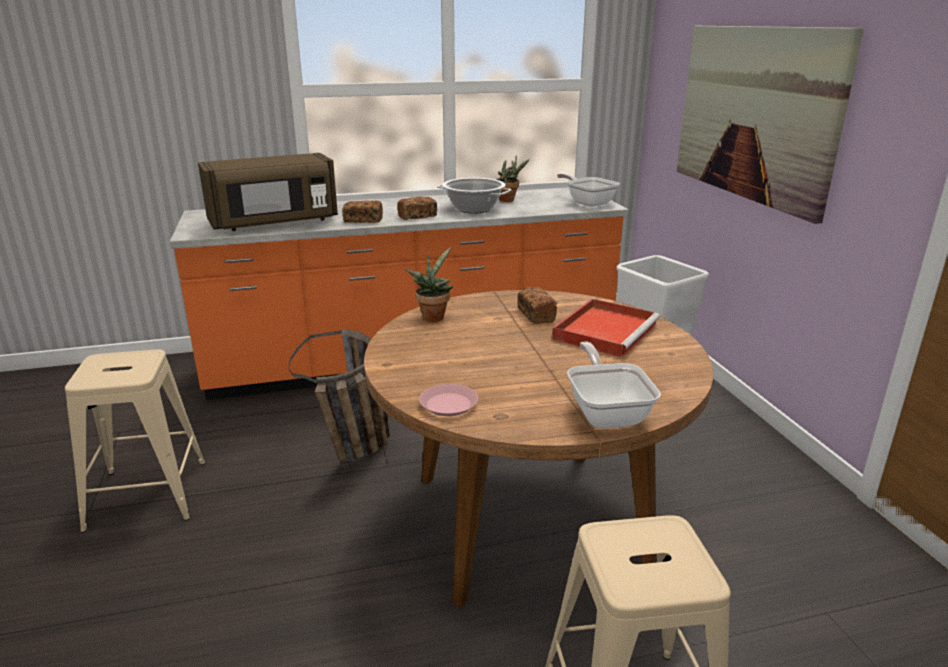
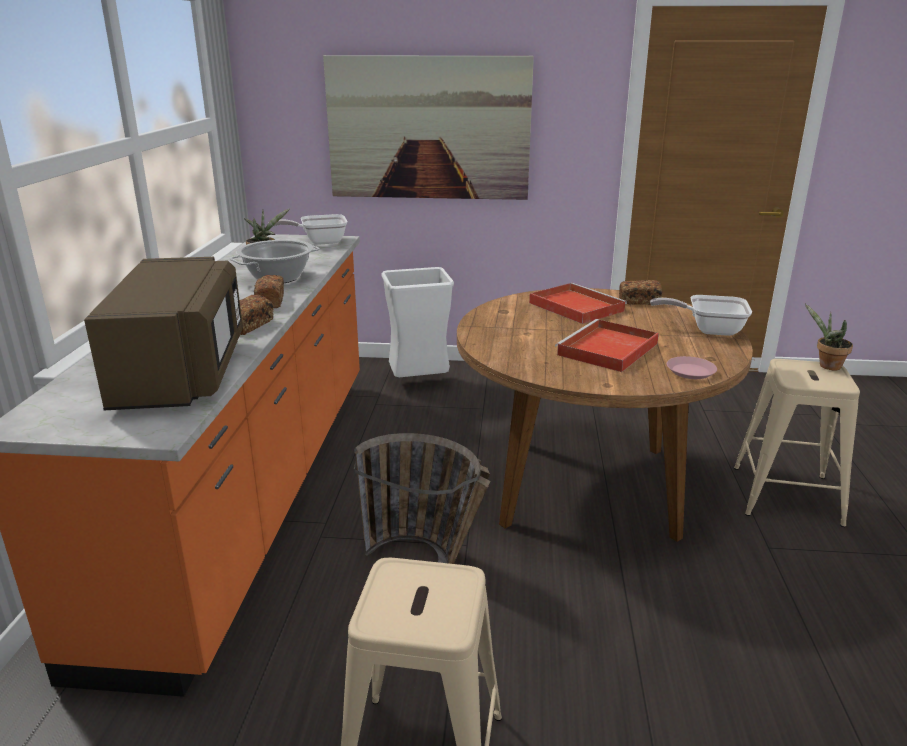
camera: 70 degrees left, 0 degrees up
potted plant [405,247,454,322] -> potted plant moved to [805,304,853,371]
bread [517,287,557,324] -> bread moved to [619,280,663,305]
none -> red tray [555,319,659,372]

